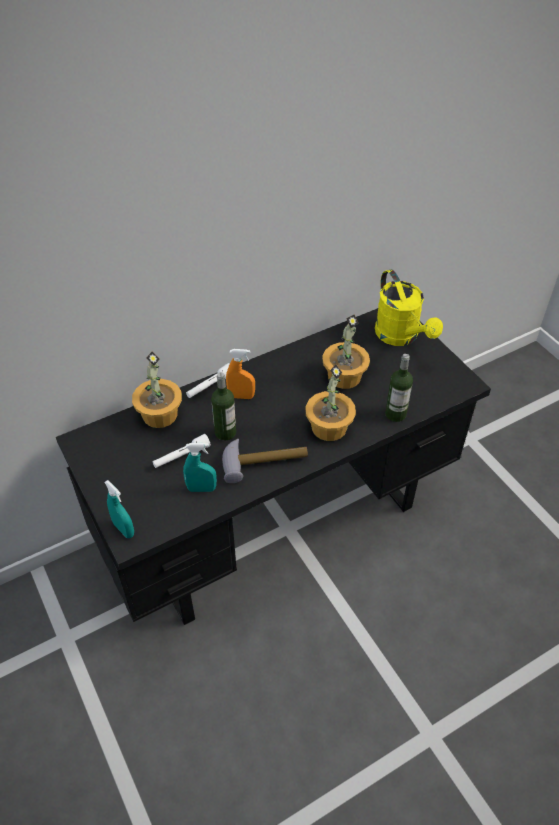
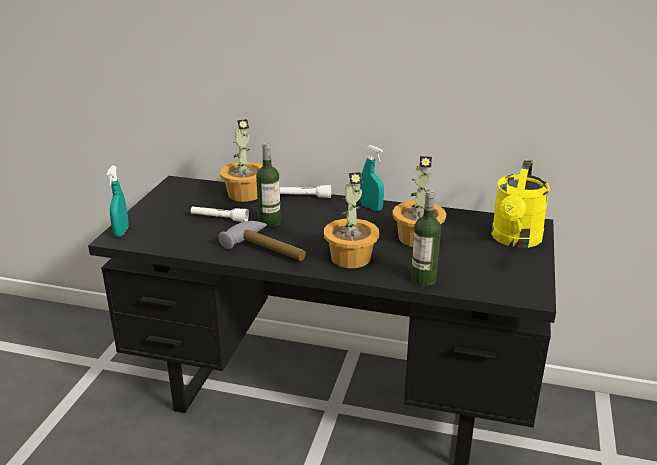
camera: 45 degrees right, 20 degrees down
turquoise spray bottle [183,443,217,492] -> turquoise spray bottle moved to [360,145,384,211]
orange spray bottle [226,349,255,399] -> none

